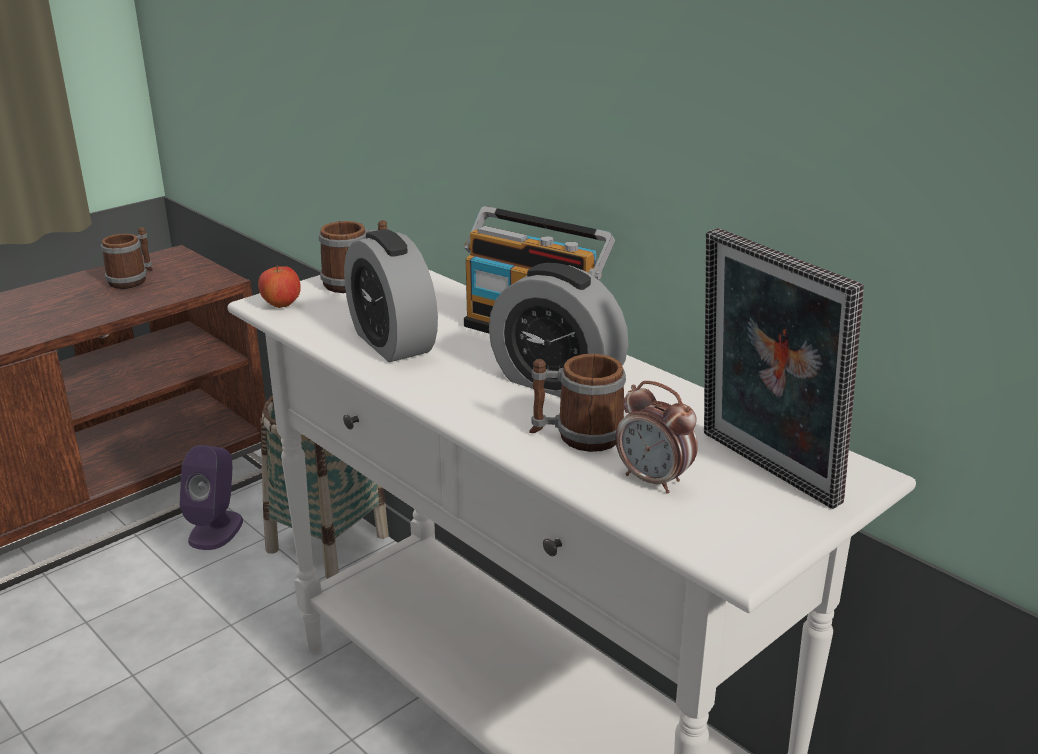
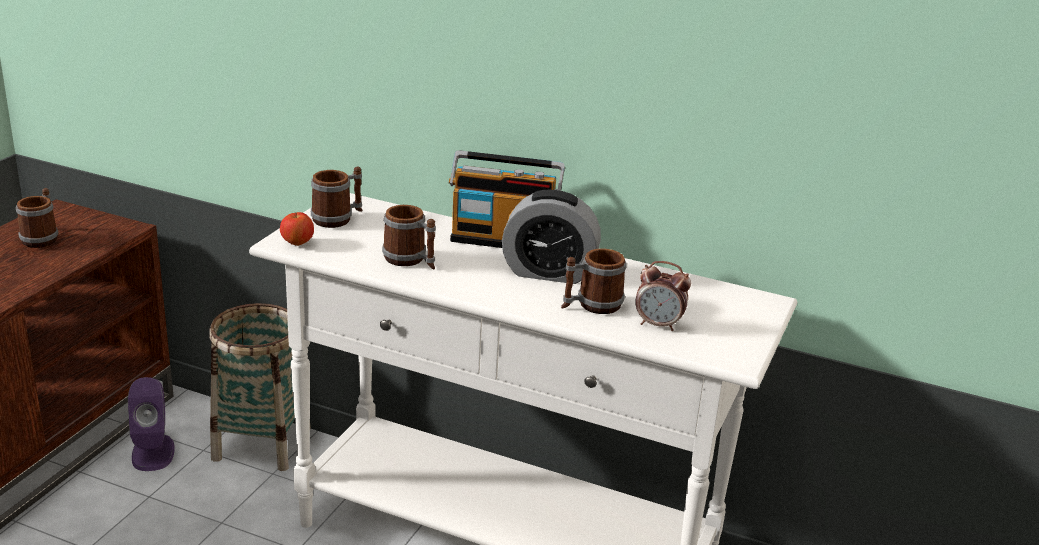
camera: 25 degrees left, 0 degrees up
alarm clock [344,229,438,362] -> mug [382,205,436,269]
picture frame [704,228,864,509] -> none

